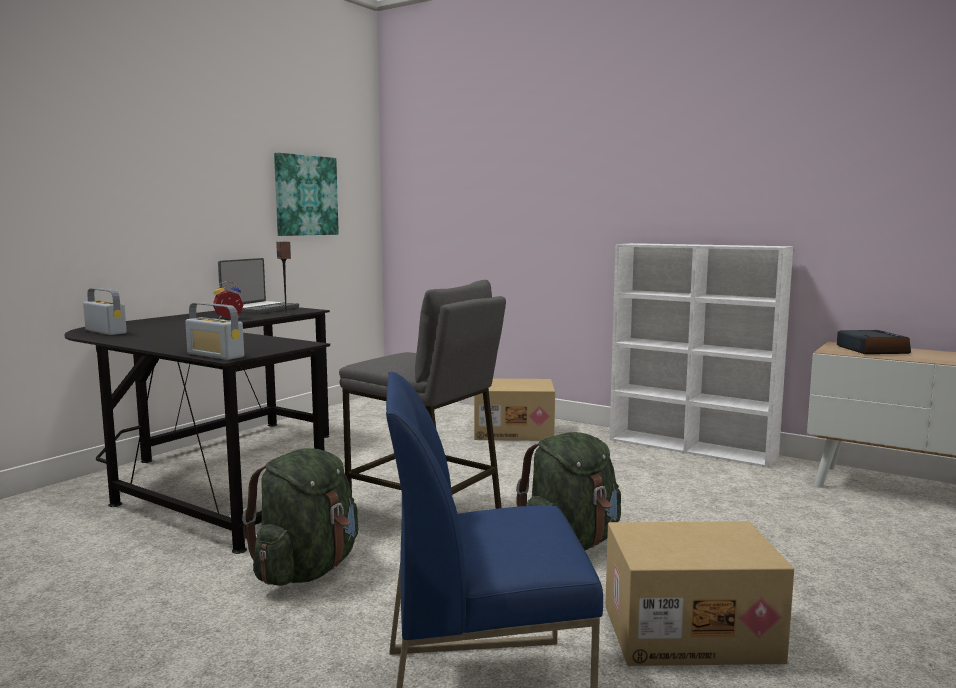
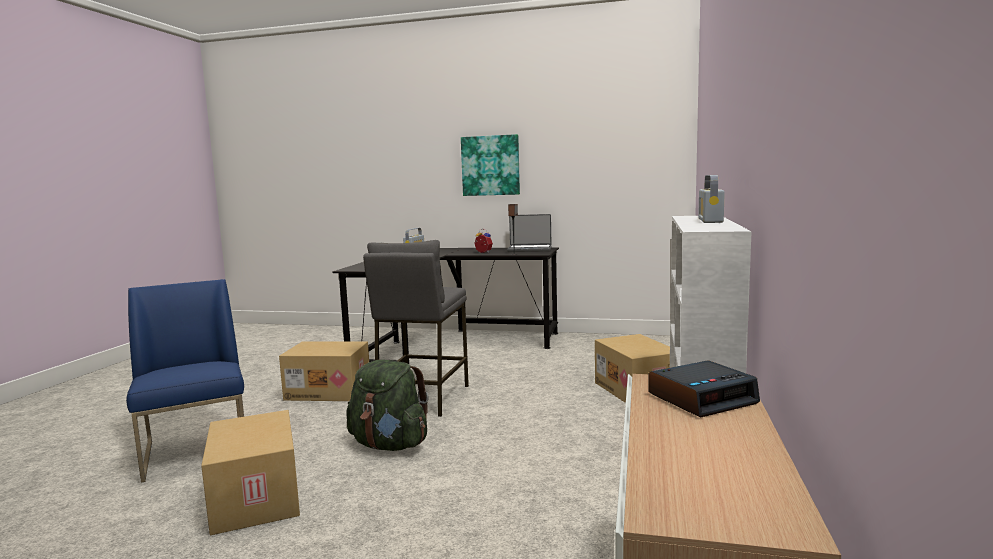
camera: 70 degrees right, 0 degrees up
radio [185,302,244,360] -> radio moved to [698,175,725,223]
green backpack [242,448,358,586] -> cardboard box [279,341,369,401]
picture [274,153,339,236] -> picture moved to [461,134,520,196]

